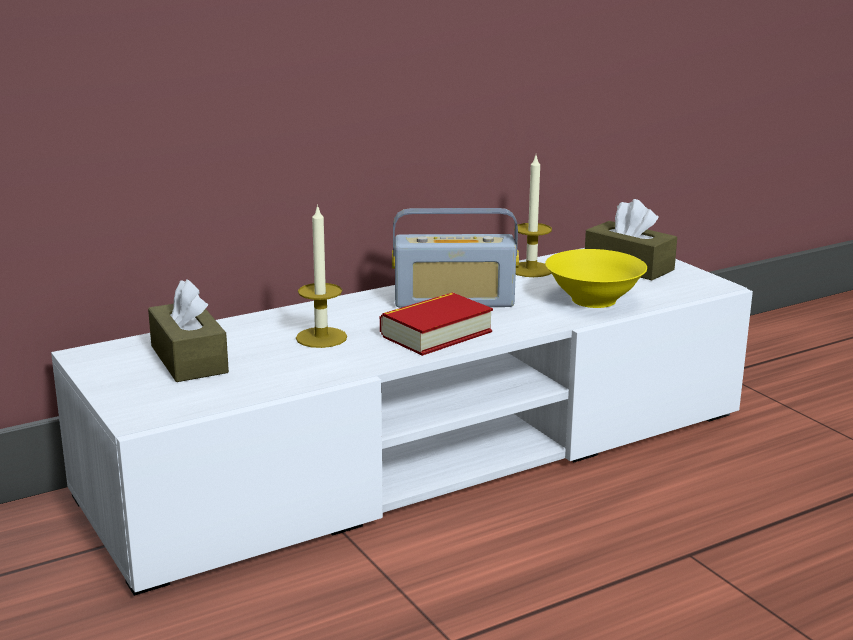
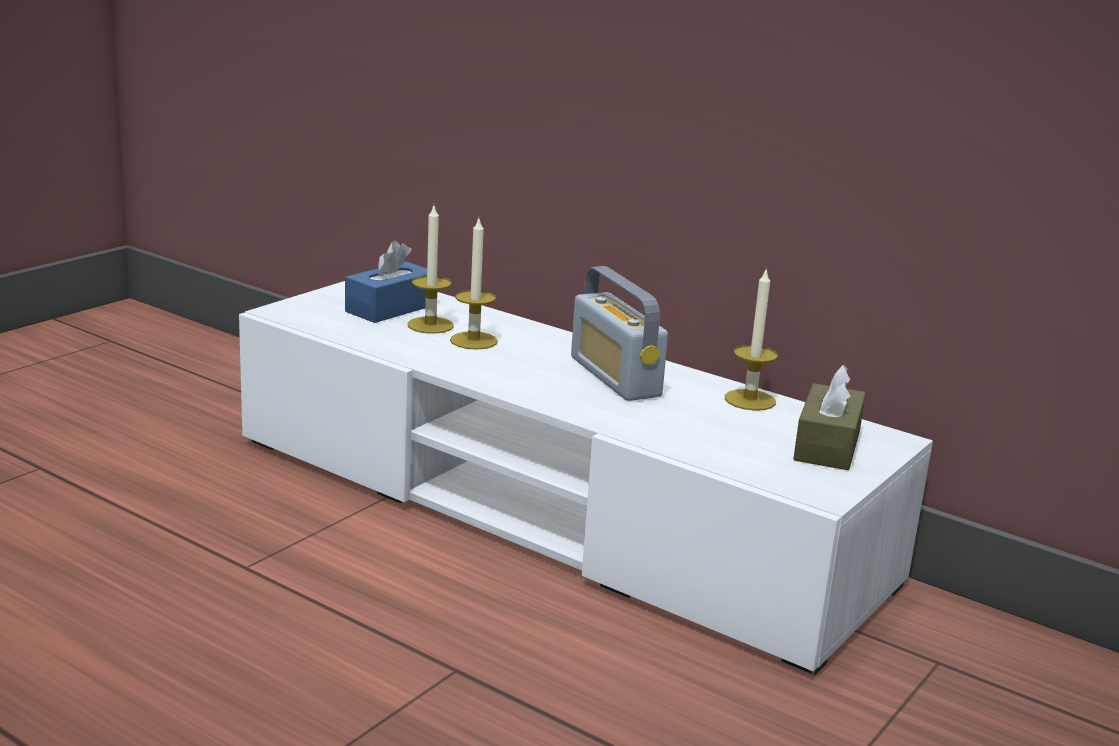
camera: 65 degrees right, 0 degrees up
brown tissue box [148,279,229,382] -> blue tissue box [345,241,427,323]
book [380,292,493,356] -> none
yellow bowl [545,249,647,308] -> none
none -> candle [408,206,454,334]

